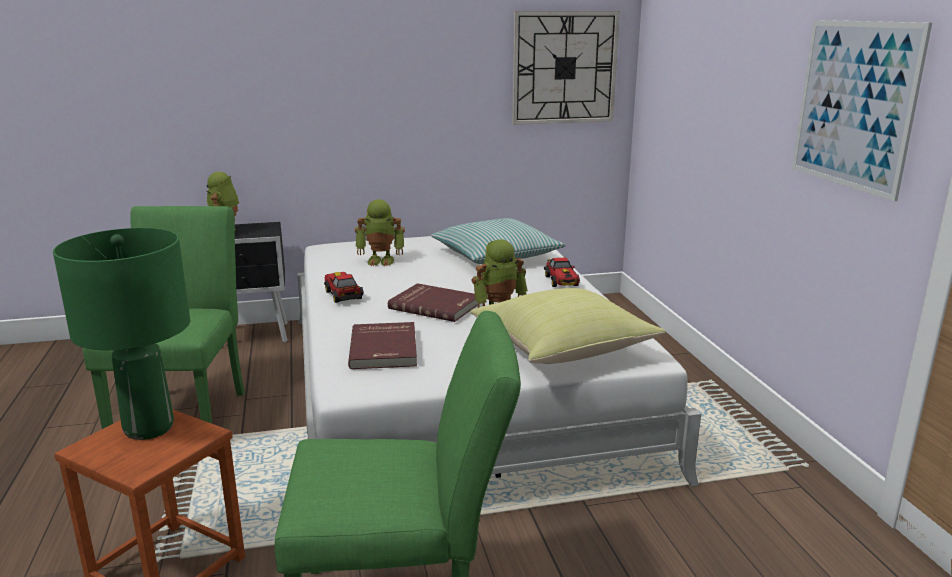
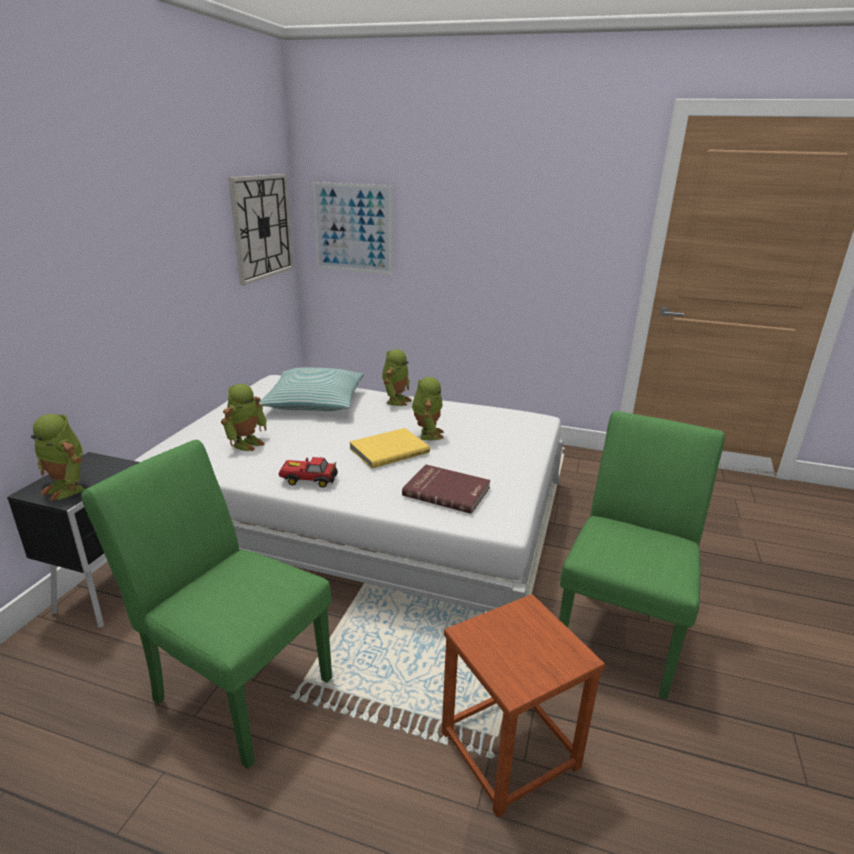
camera: 60 degrees left, 5 degrees up
green table lamp [53,228,190,440] -> none
red book [388,283,478,322] -> yellow book [349,428,430,469]
yellow pillow [470,288,665,364] -> none
toy car [544,258,580,287] -> toy robot [382,349,412,406]
picture [792,20,932,201] -> picture moved to [313,182,392,274]

